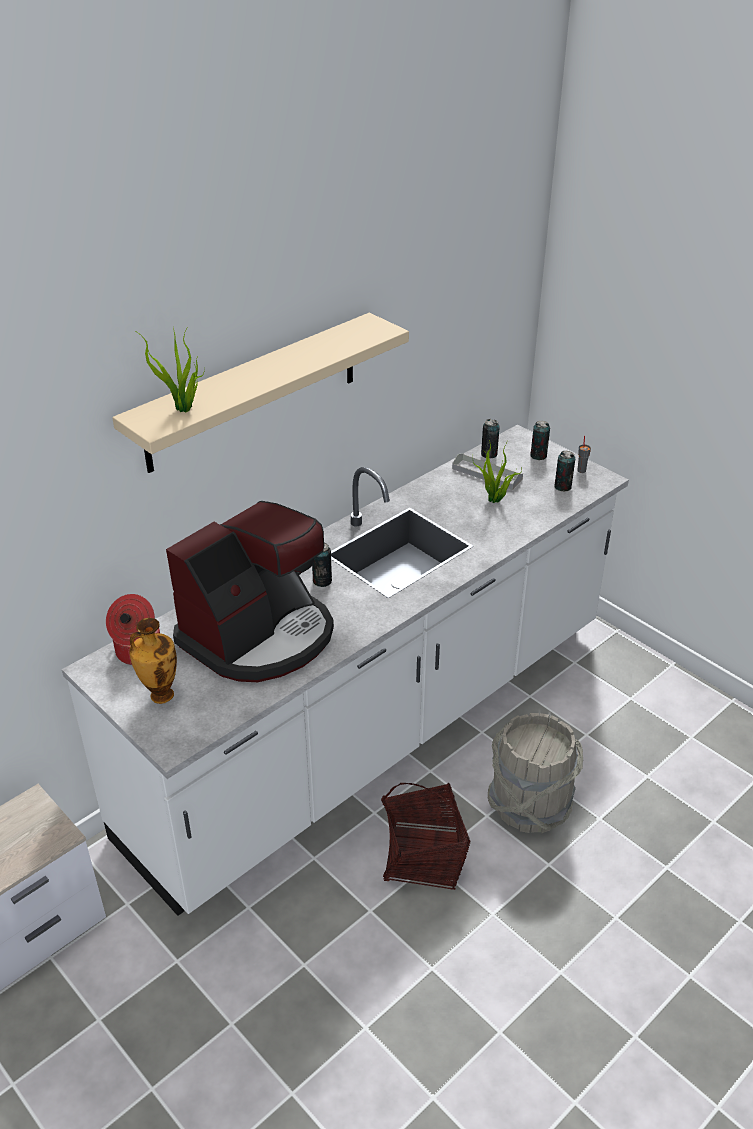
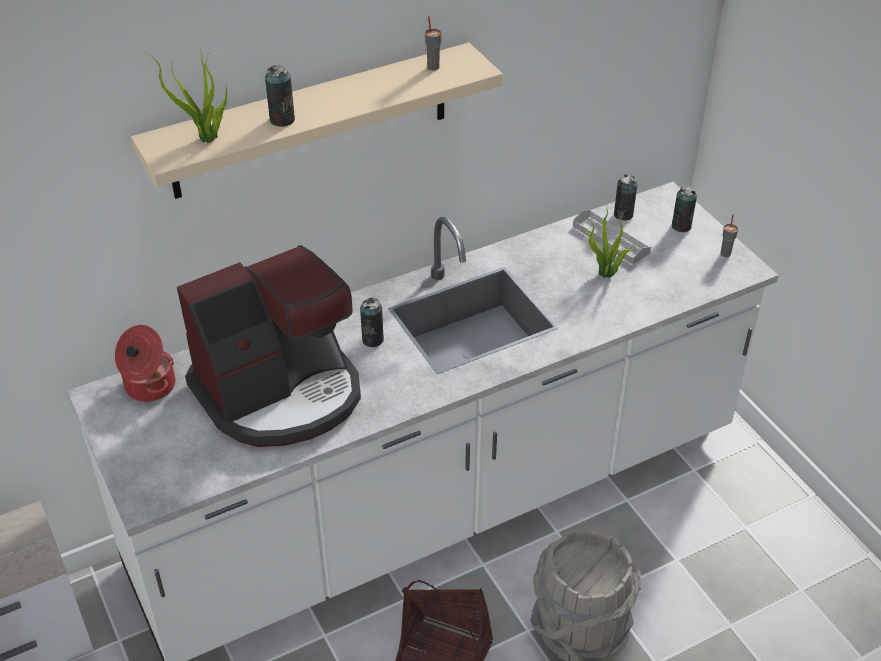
camera: 15 degrees right, 5 degrees up
vase [129,618,177,704] -> none
can [554,451,575,491] -> can moved to [265,65,295,127]
none -> grey cup [425,16,442,70]

